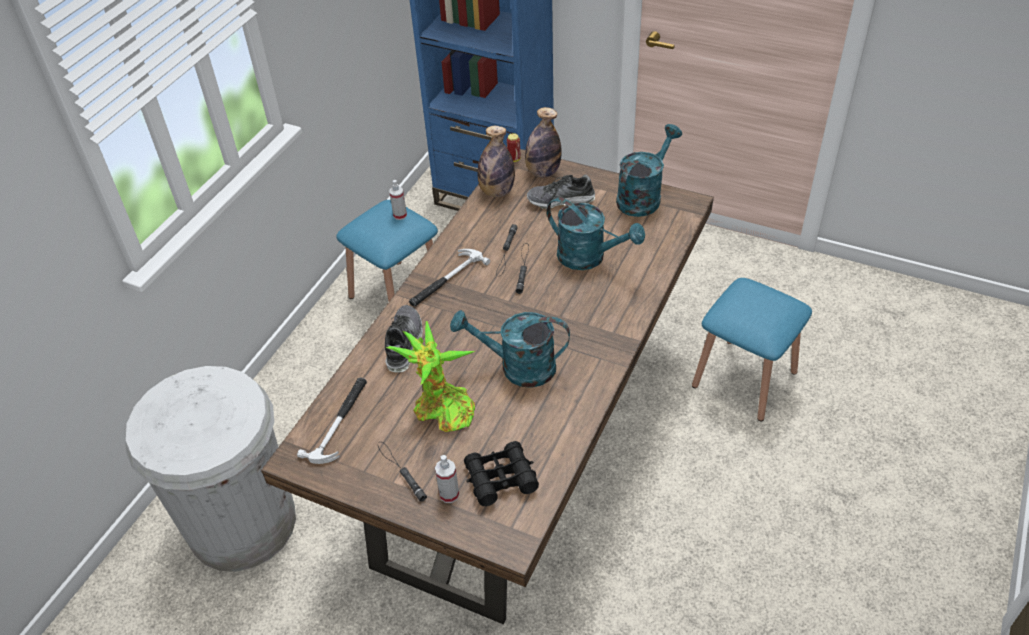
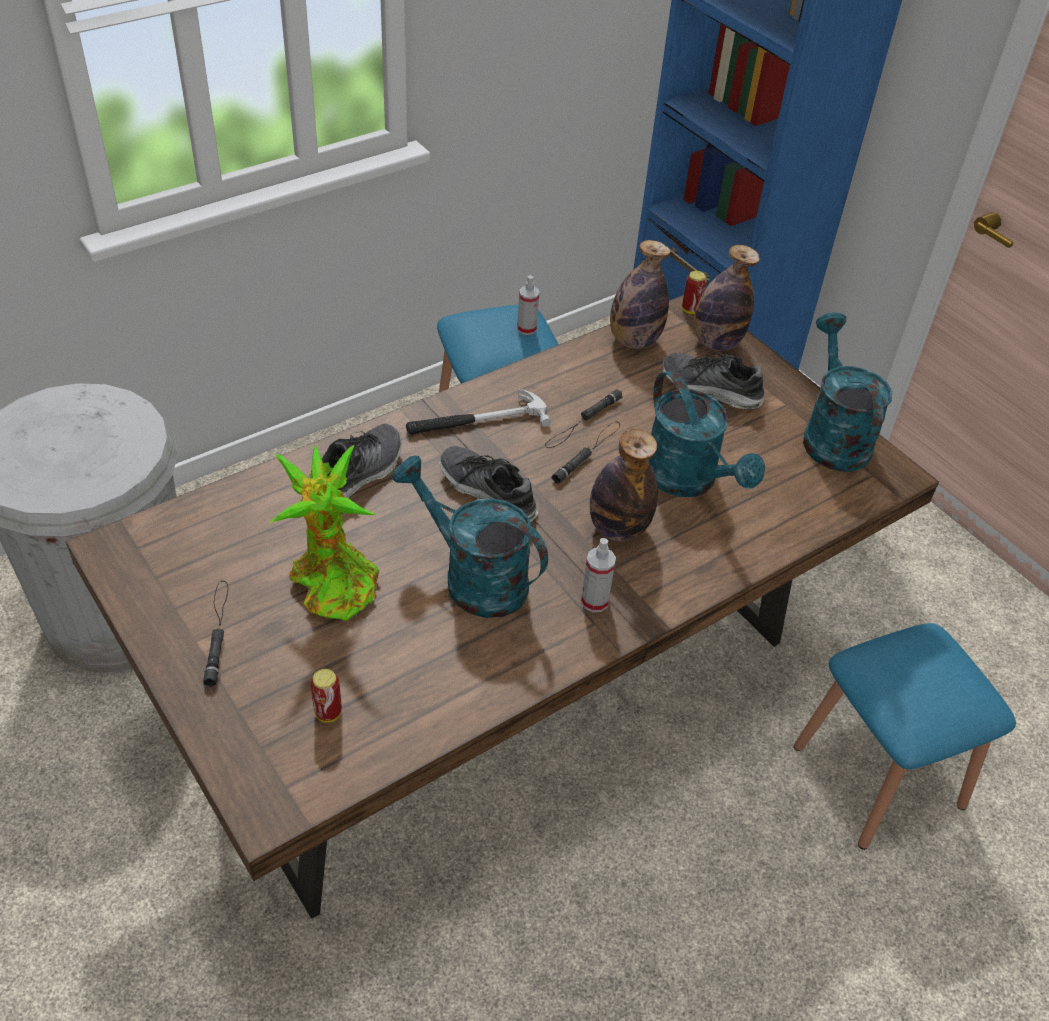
camera: 25 degrees right, 0 degrees up
hammer [297,377,367,464] -> none
spray bottle [435,455,459,503] -> spray bottle moved to [581,538,616,612]
black binoculars [464,441,539,506] -> can [311,669,342,723]
turquoise watering can [616,124,682,217] -> turquoise watering can turned 75 degrees counterclockwise [803,312,892,472]
none -> shoe [439,446,538,522]
none -> bottle [590,429,658,541]

